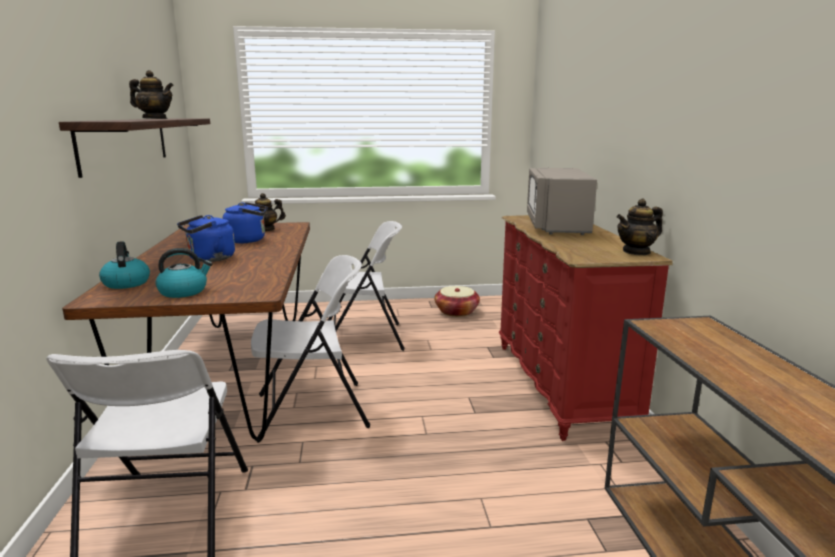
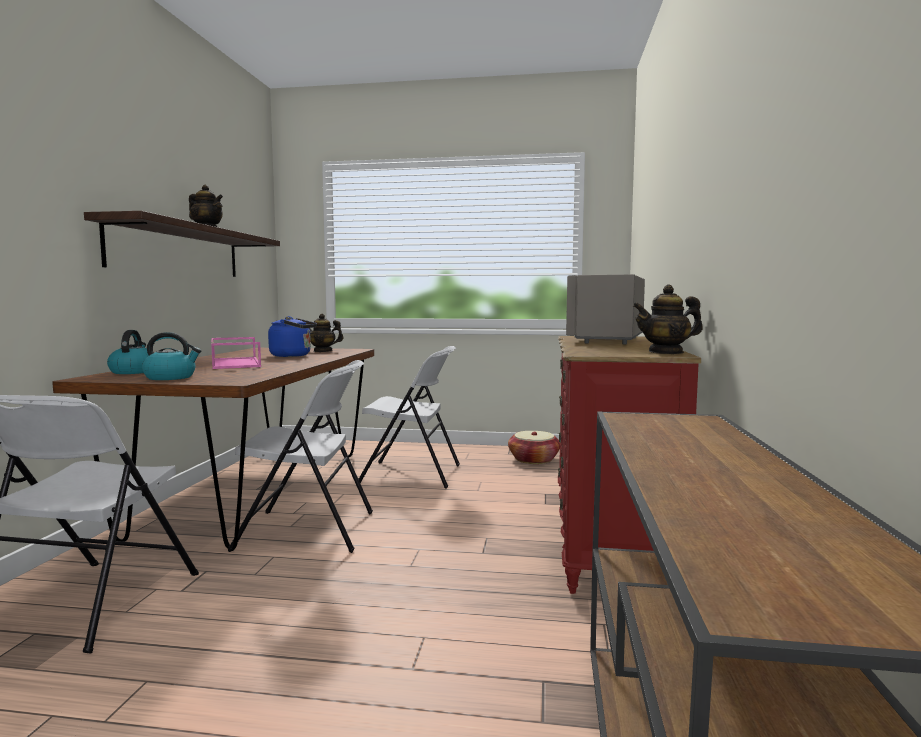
camera: 15 degrees right, 10 degrees down
blue kettle [177,215,235,262] -> pink tray [211,337,261,369]

